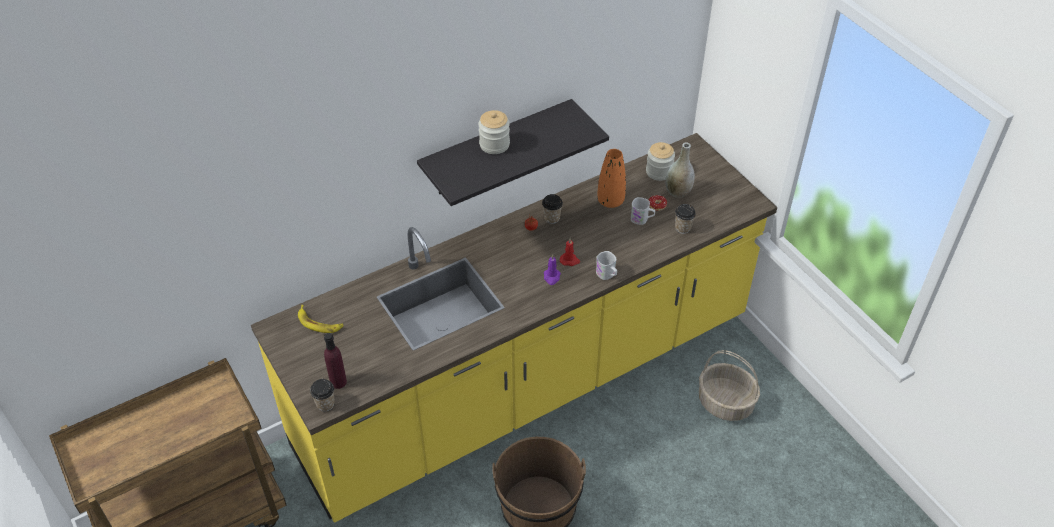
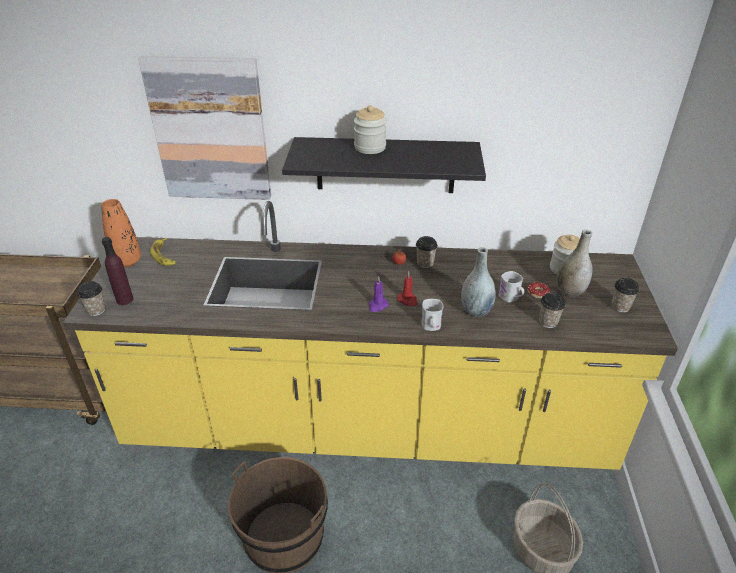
camera: 35 degrees right, 10 degrees down
orange vase [597,149,626,208] -> orange vase moved to [102,199,141,267]
none -> picture [138,56,271,200]
none -> grey vase [461,247,496,317]
none -> cup [611,278,639,313]

